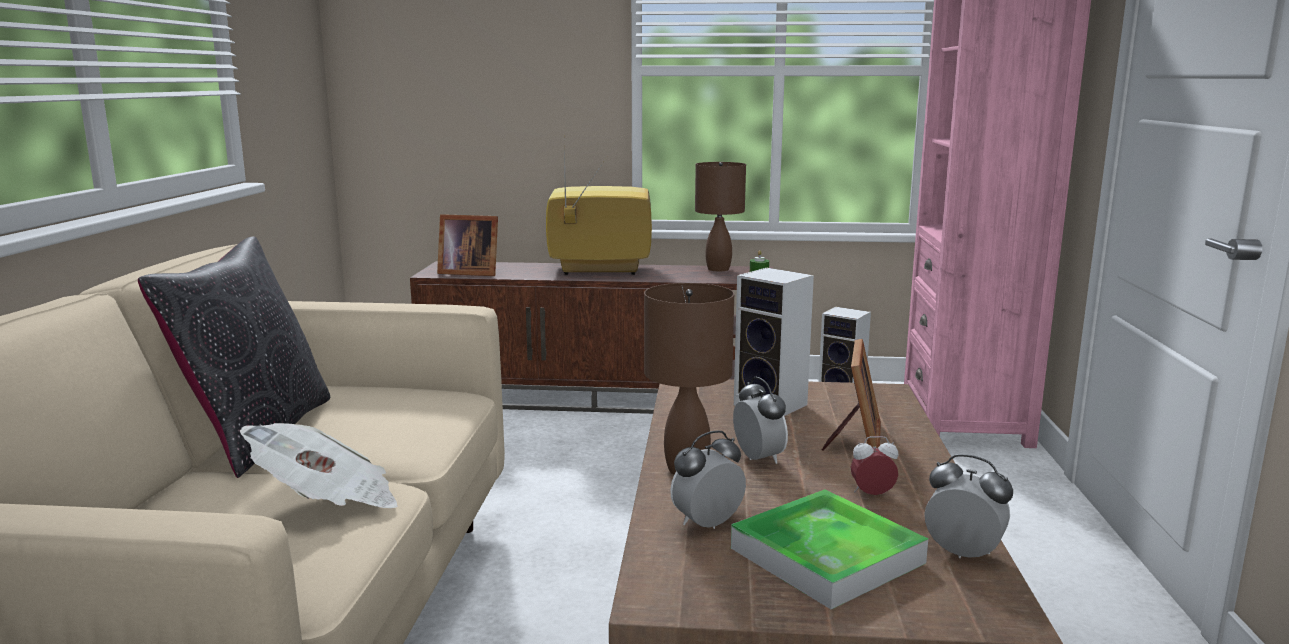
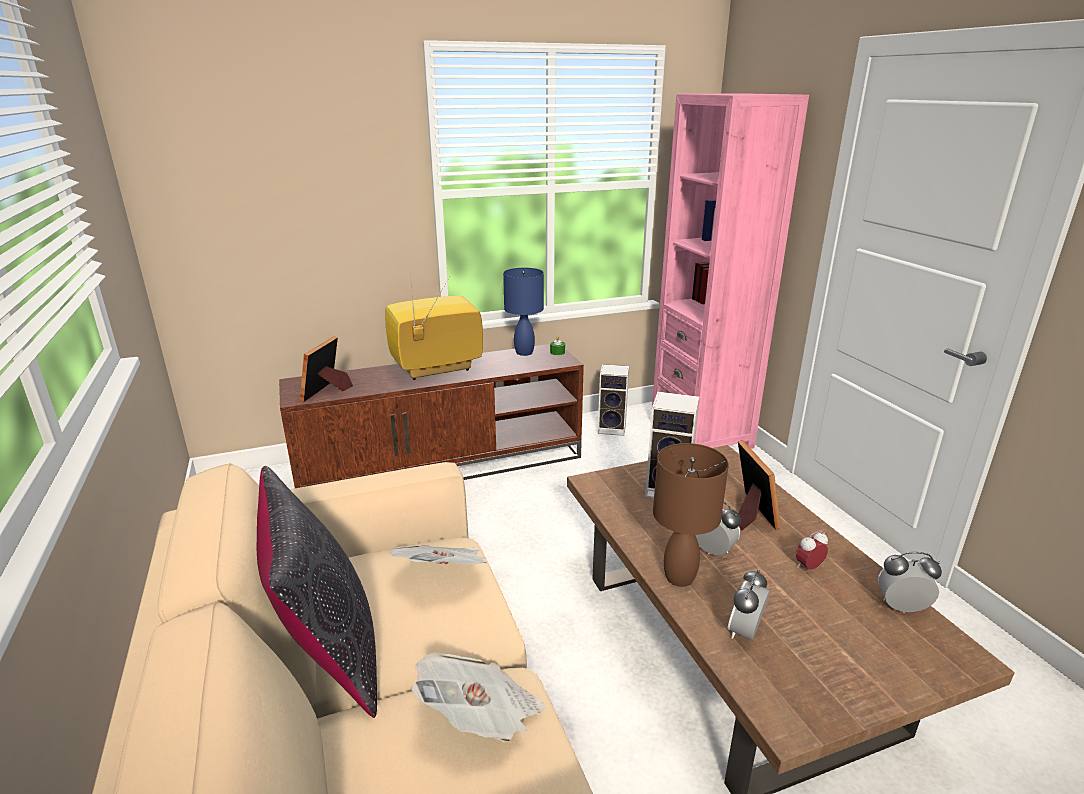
camera: 25 degrees left, 10 degrees up
picture frame [437,214,498,276] -> picture frame turned 120 degrees clockwise [300,336,353,402]
brown table lamp [695,162,746,271] -> blue table lamp [503,268,544,356]
tray [731,489,928,609] -> none
none -> newspaper [389,545,487,565]

